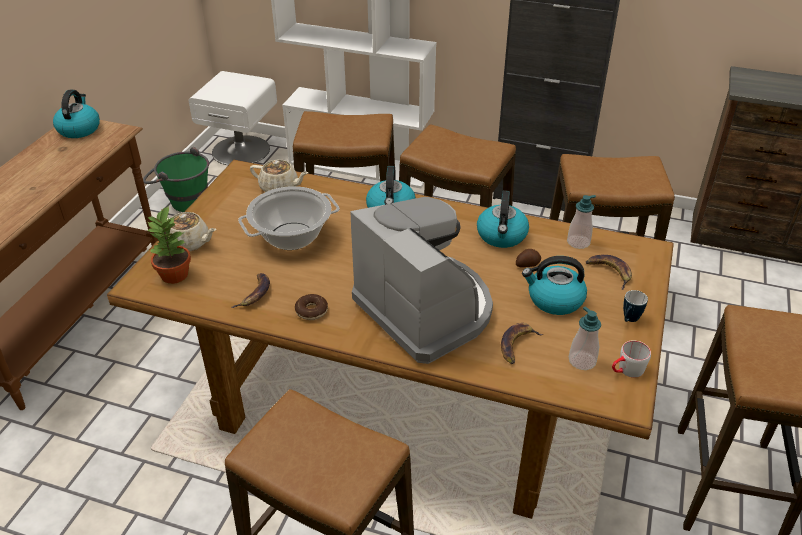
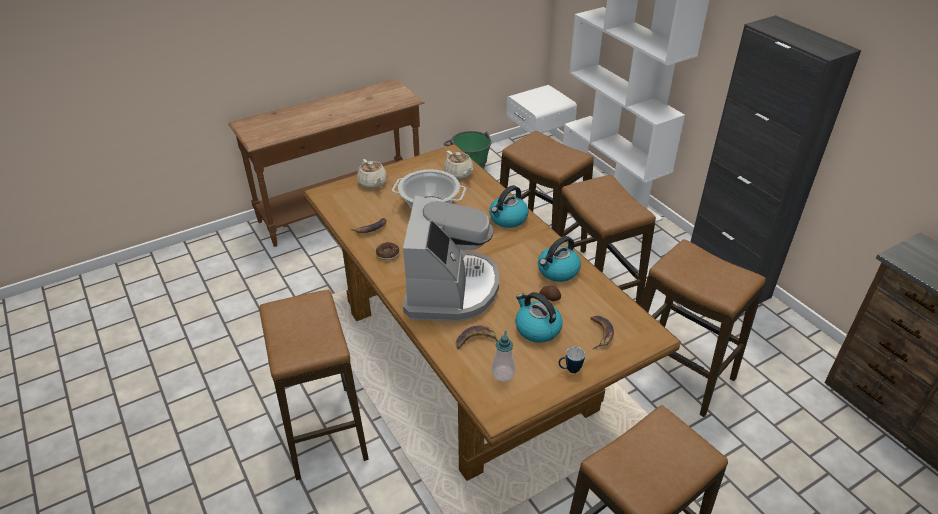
camera: 40 degrees right, 0 degrees up
kettle [53,90,100,138] -> none
potted plant [147,205,191,284] -> none
soap dispenser [567,195,596,249] -> none
grey mug [612,340,651,378] -> none

